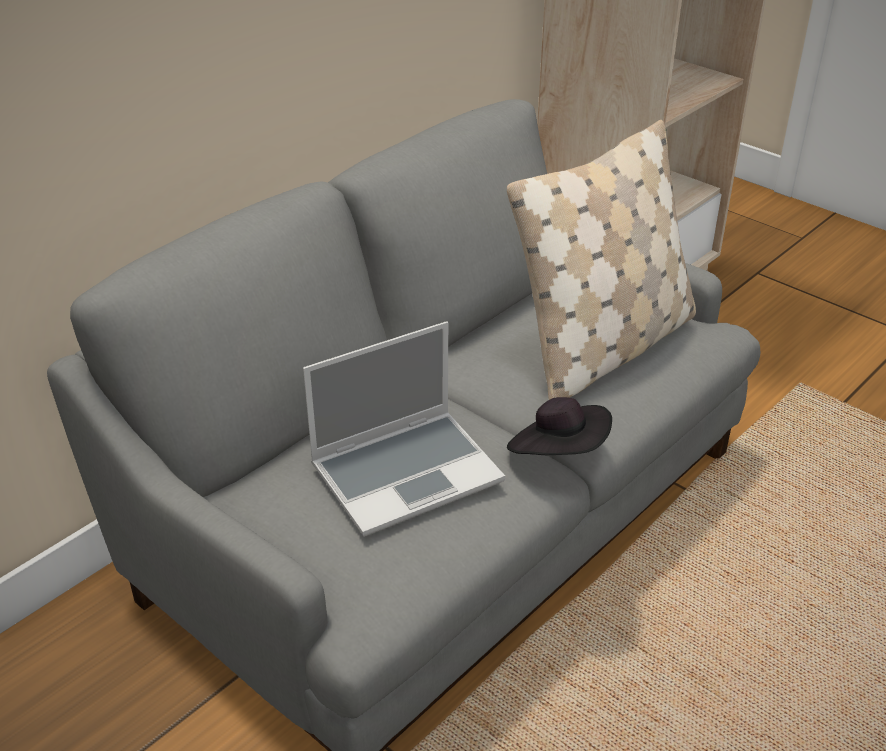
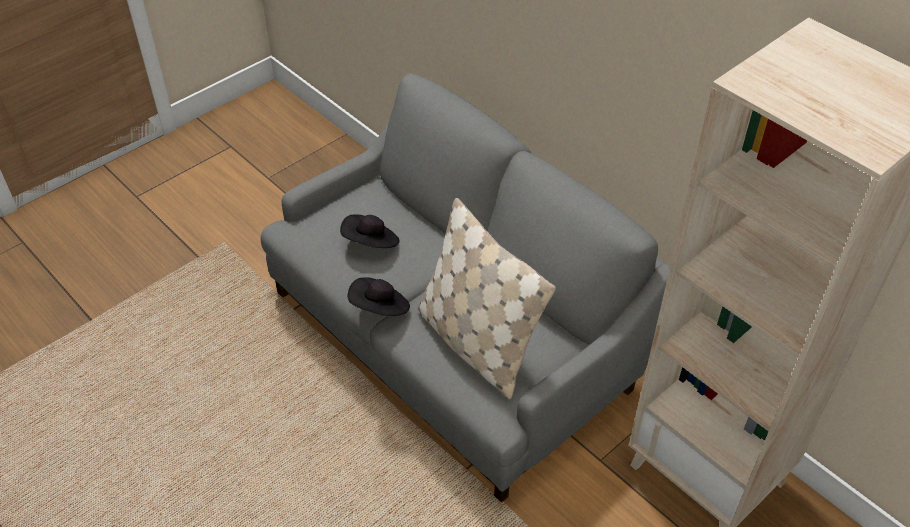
camera: 95 degrees right, 10 degrees up
laptop [303,321,505,537] -> black hat [340,215,400,248]

